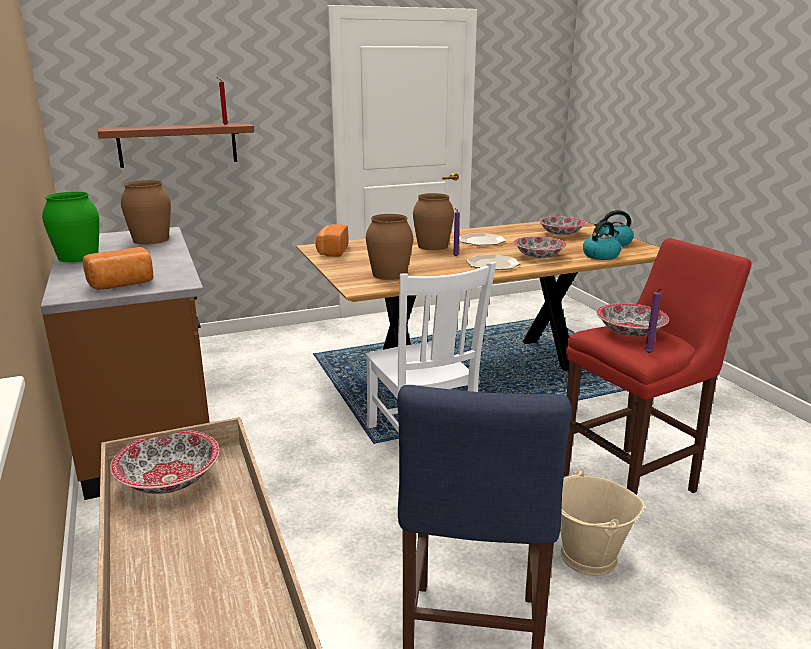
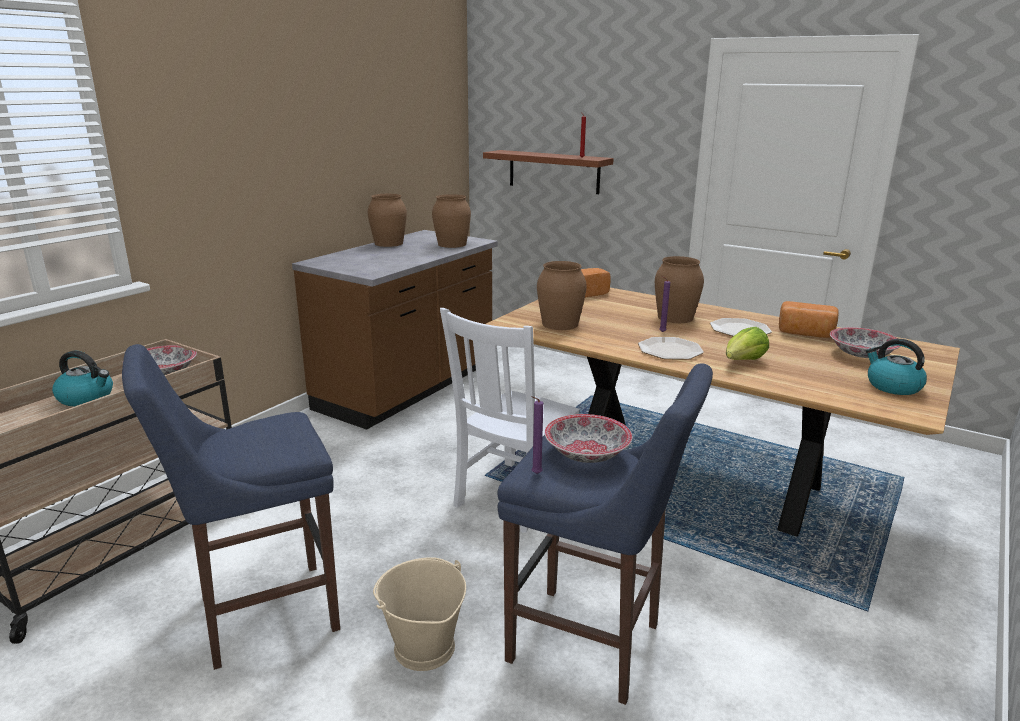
camera: 55 degrees right, 0 degrees up
green vase [42,192,99,262] -> brown vase [368,194,407,247]
bread [83,247,154,290] -> bread moved to [779,301,839,338]
bowl [514,236,566,258] -> lettuce [726,327,769,360]
red stool [564,238,751,495] -> blue stool [497,363,713,705]
kettle [583,221,621,260] -> kettle moved to [52,351,113,406]

